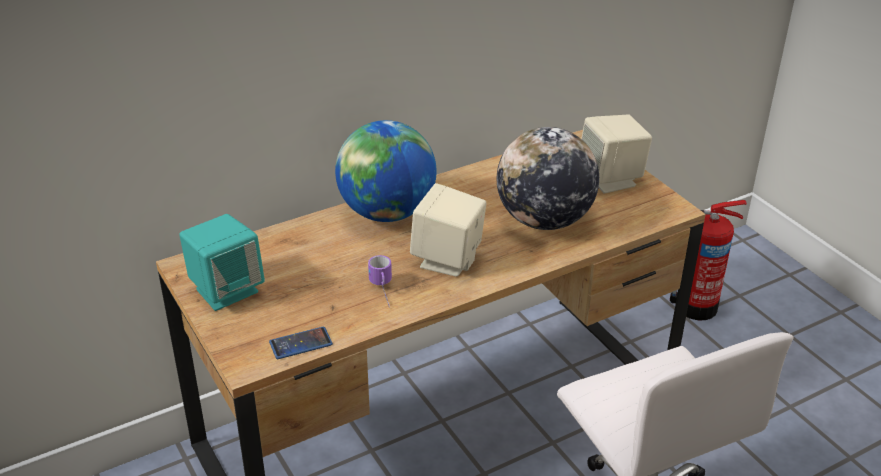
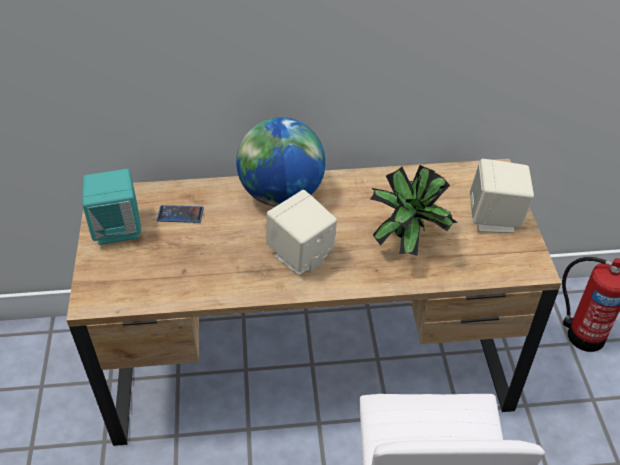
camera: 25 degrees right, 10 degrees up
phone [269,327,333,359] -> phone moved to [157,205,204,223]
mug [368,255,392,308] -> none
globe [497,127,599,230] -> potted plant [370,165,458,256]

